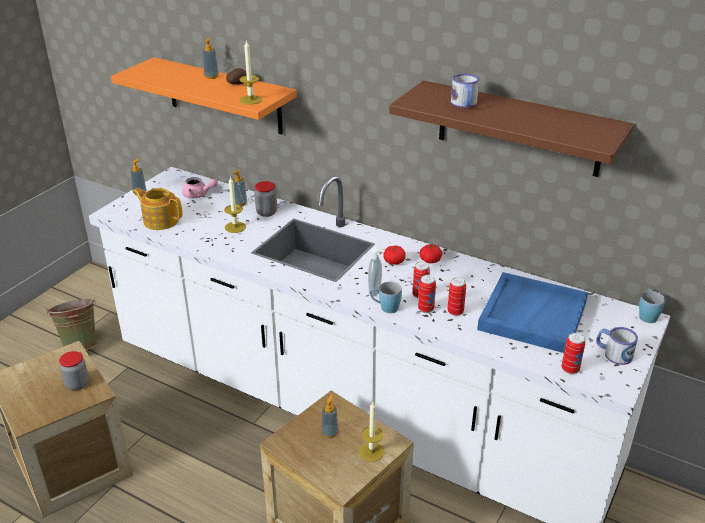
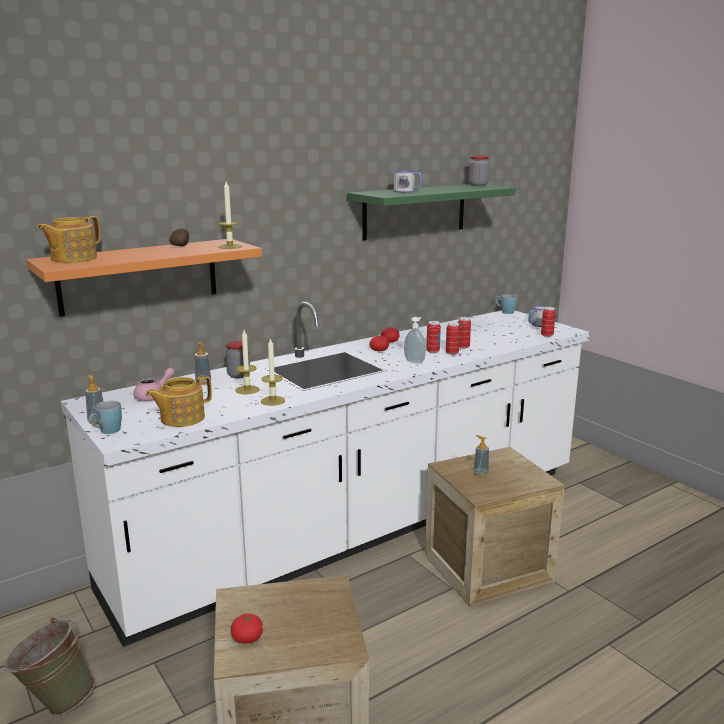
camera: 65 degrees left, 15 degrees down
jar [59,351,89,390] -> jar moved to [469,156,489,186]
soap dispenser [203,38,219,79] -> none
candle [359,402,385,462] -> candle moved to [261,338,285,406]
blue mug [370,282,402,313] -> blue mug moved to [89,401,122,434]
brown shelf [389,80,634,177] -> green shelf [348,184,516,241]
blue tray [477,272,588,353] -> none
none -> teapot [37,216,101,263]
none -> tomato [231,614,263,644]

